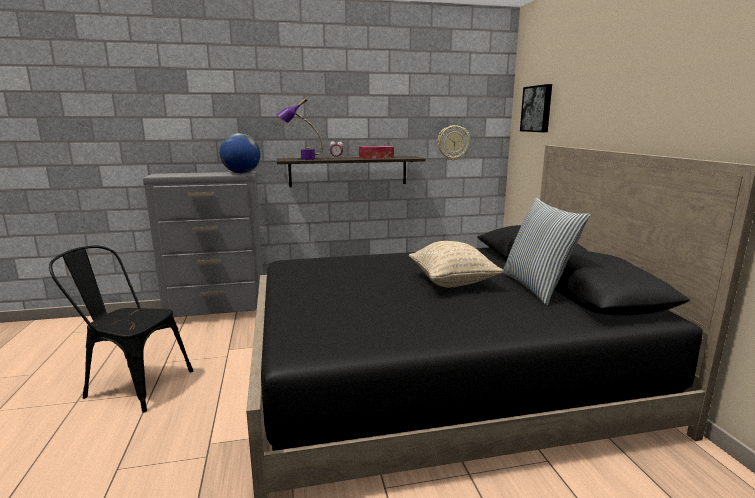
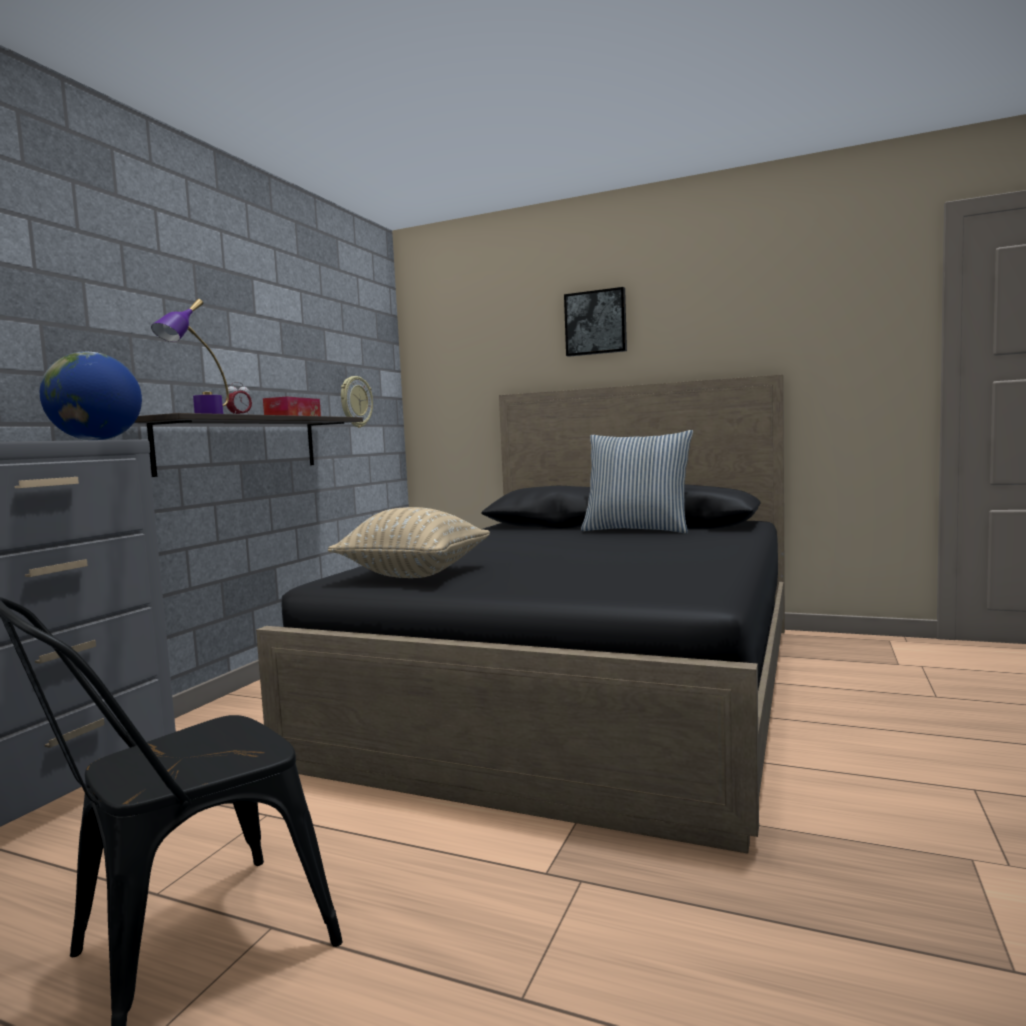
camera: 55 degrees left, 10 degrees down
beige pillow [409,241,504,288] -> beige pillow moved to [328,507,490,578]
picture [520,84,552,132] -> picture moved to [564,287,627,357]

